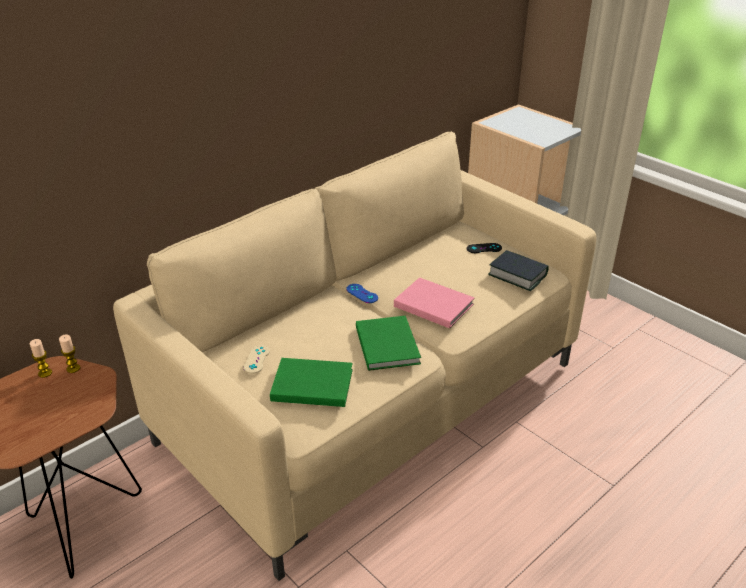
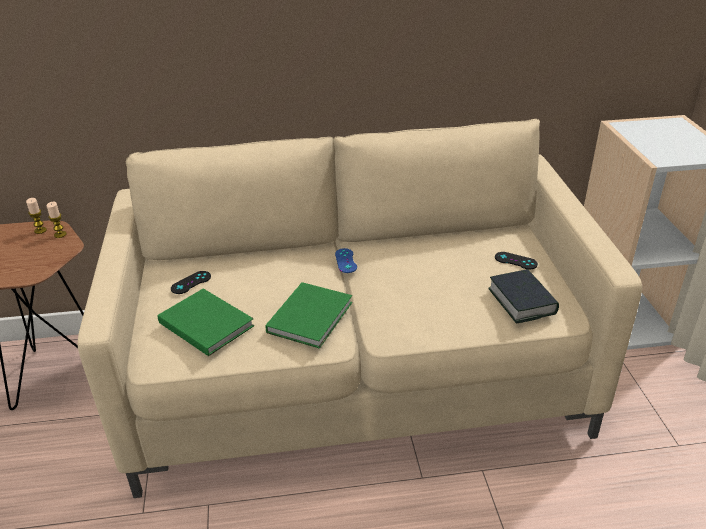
camera: 35 degrees right, 0 degrees up
beige game controller [243,345,270,374] -> black game controller [171,271,211,294]
pink book [394,277,474,328] -> none

